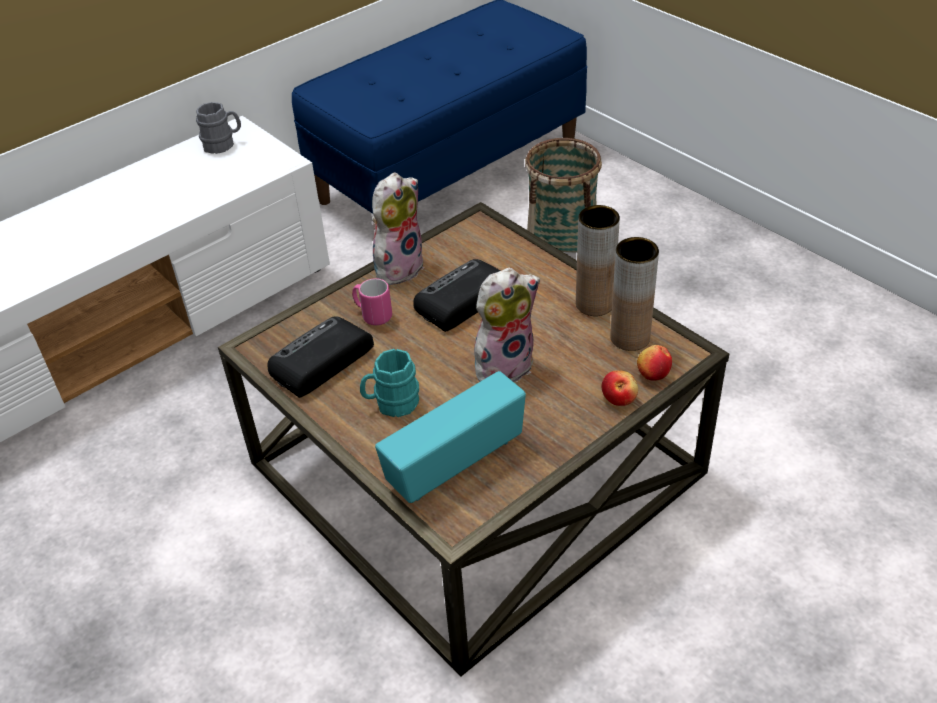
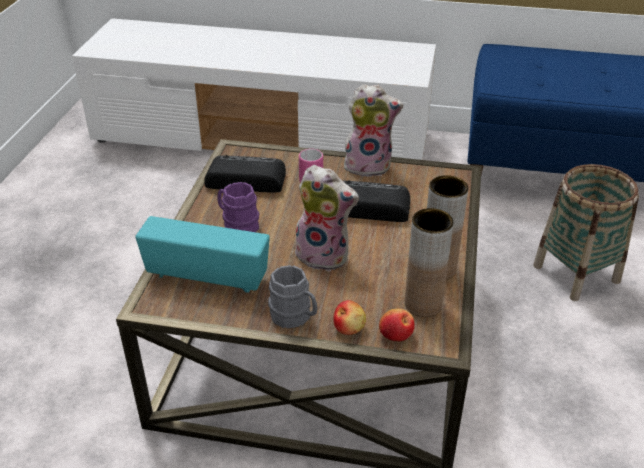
camera: 50 degrees right, 5 degrees down
grey mug [196,102,241,154] -> grey mug moved to [268,265,318,328]
turquoise mug [360,349,419,417] -> purple mug [217,182,259,232]

